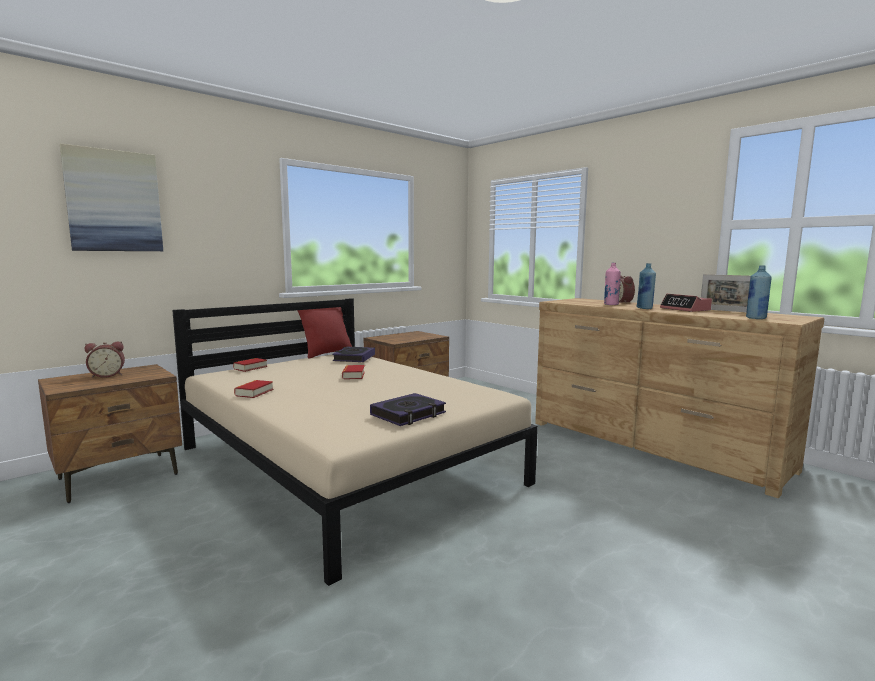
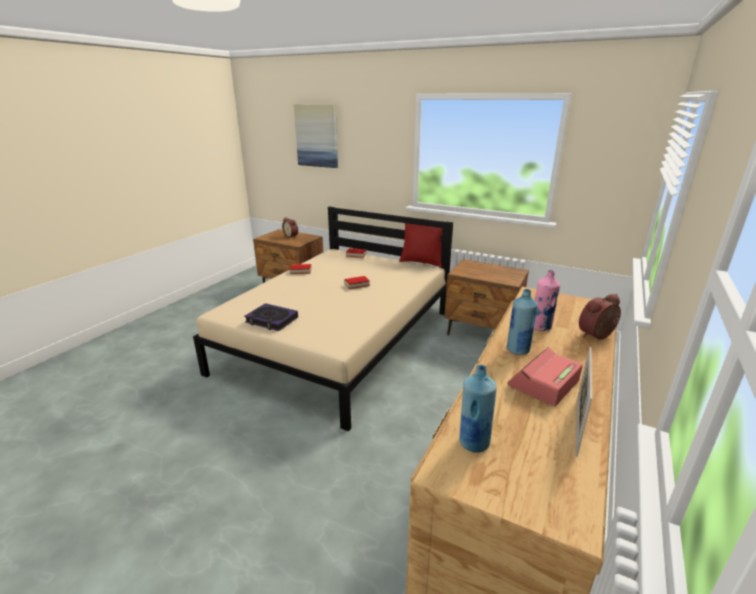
camera: 70 degrees right, 15 degrees up
book [332,347,375,362] -> none

